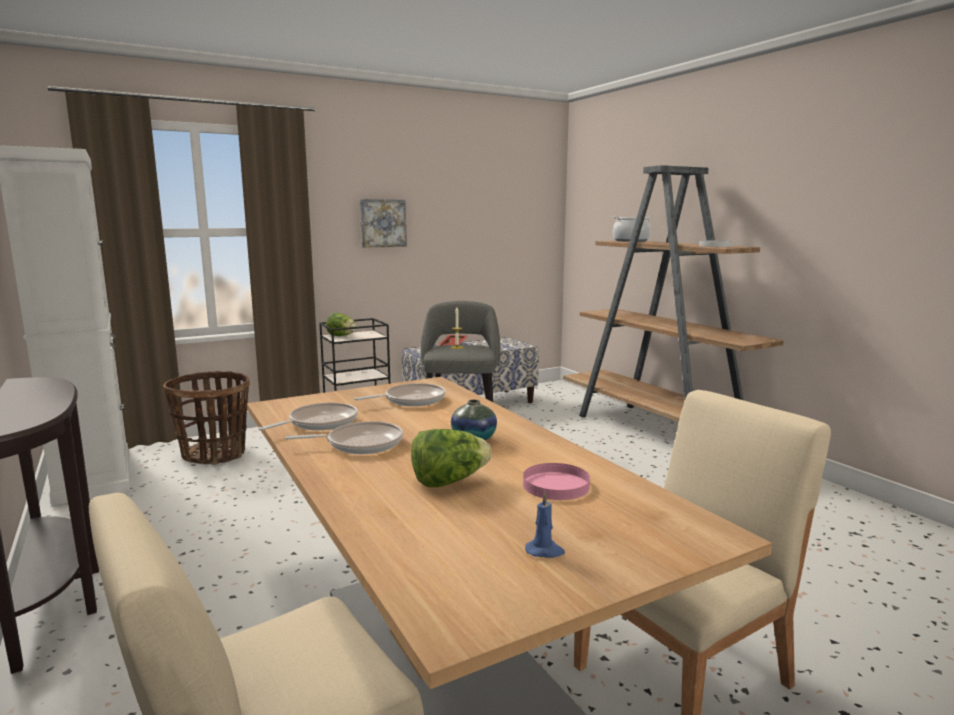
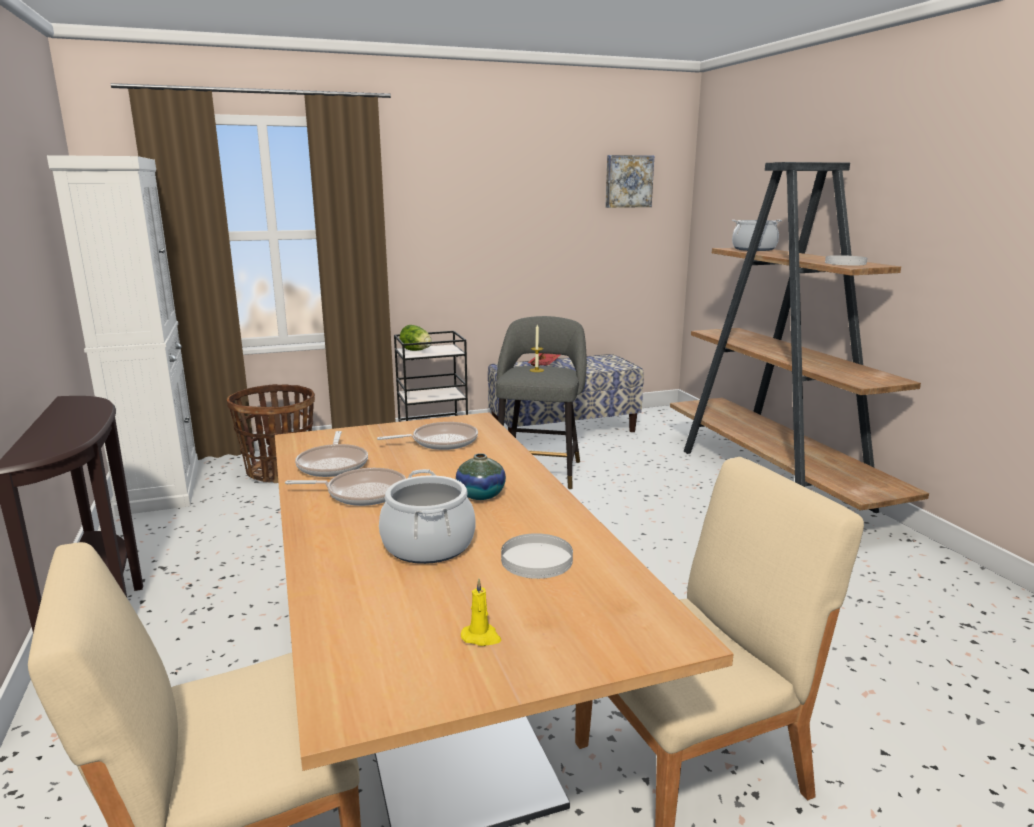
camera: 10 degrees right, 5 degrees up
frying pan [258,402,358,430] -> frying pan turned 120 degrees clockwise [295,431,368,477]
picture [360,199,407,248] -> picture moved to [605,155,654,208]
lettuce [411,429,492,487] -> cooking pot [379,469,476,564]
pink plate [523,463,590,500] -> white plate [501,533,573,579]
blue candle [525,492,565,558] -> yellow candle [461,579,501,646]

